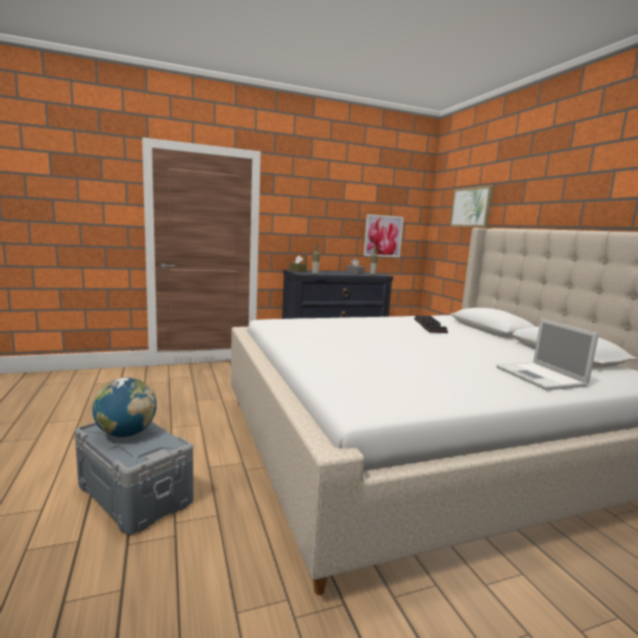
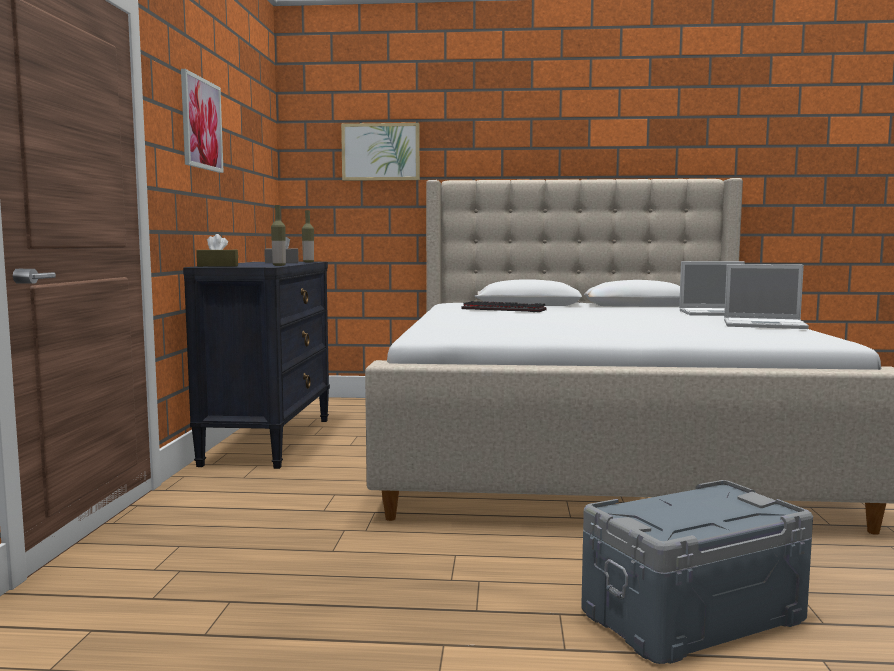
camera: 65 degrees left, 5 degrees down
globe [92,378,157,437] -> none
picture [363,214,404,257] -> picture moved to [181,69,224,173]
none -> laptop [724,264,809,329]

